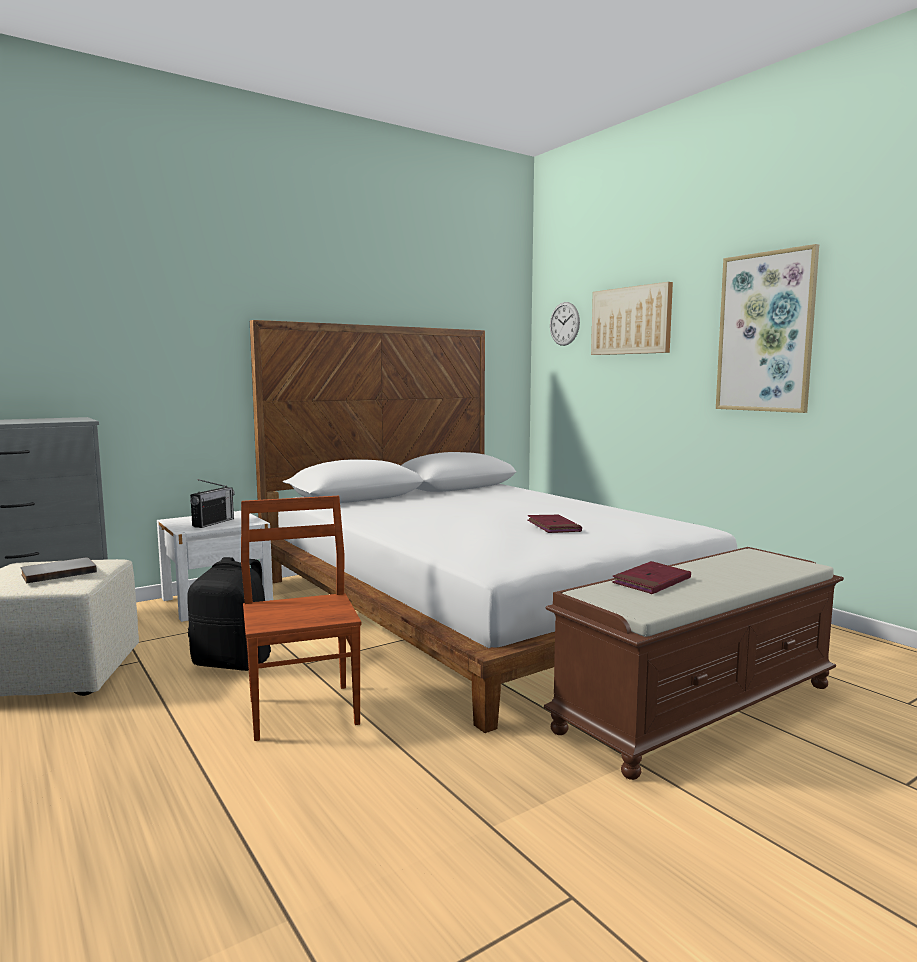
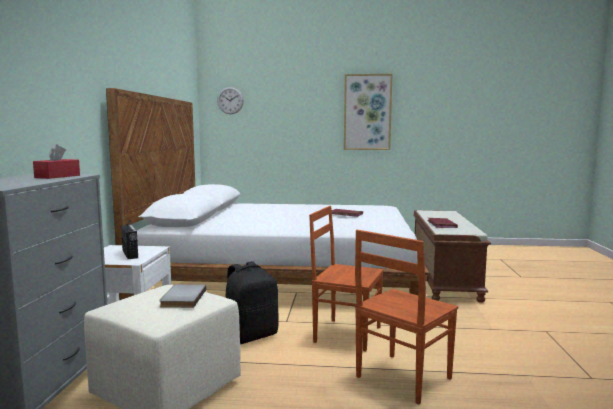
camera: 50 degrees left, 0 degrees up
picture [591,282,673,355] -> none
none -> red tissue box [33,144,80,179]
none -> brown chair [355,230,458,404]

